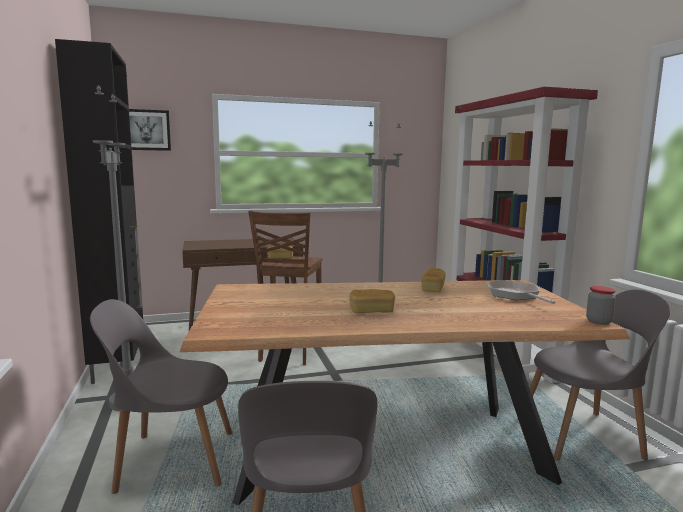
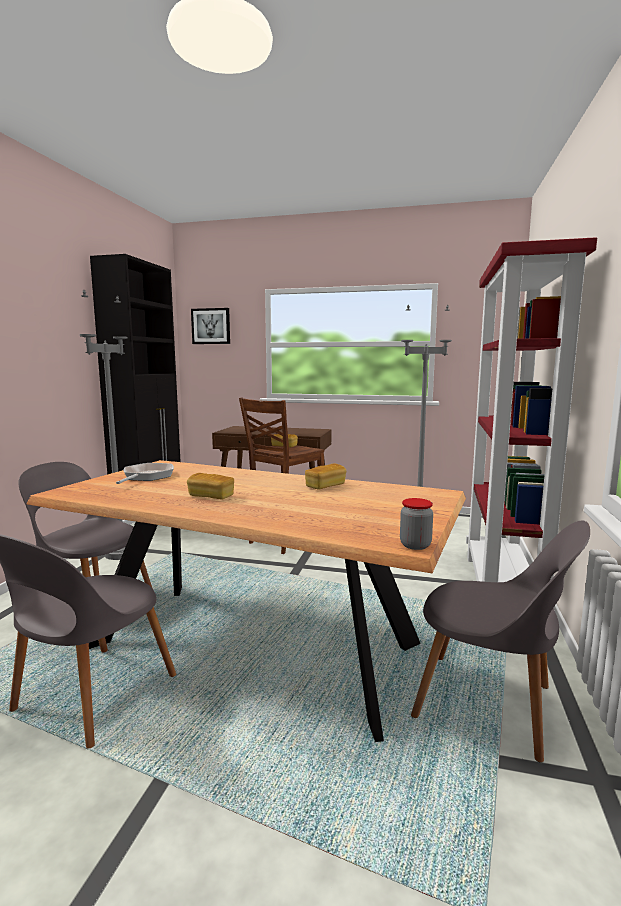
camera: 30 degrees right, 0 degrees up
frying pan [487,280,555,304] -> frying pan moved to [116,463,174,484]

